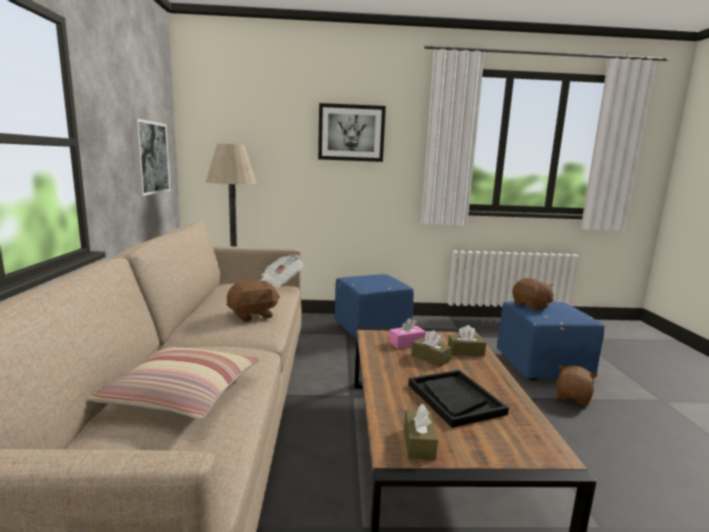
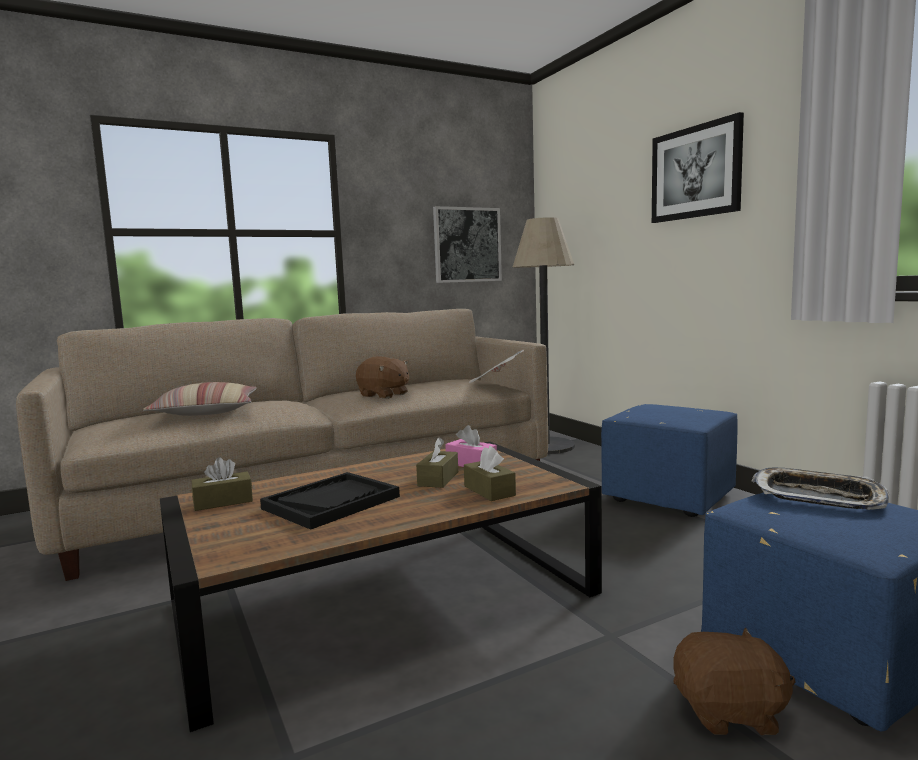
camera: 65 degrees right, 5 degrees down
brown plush toy [513,278,554,311] -> tray [751,467,889,510]

